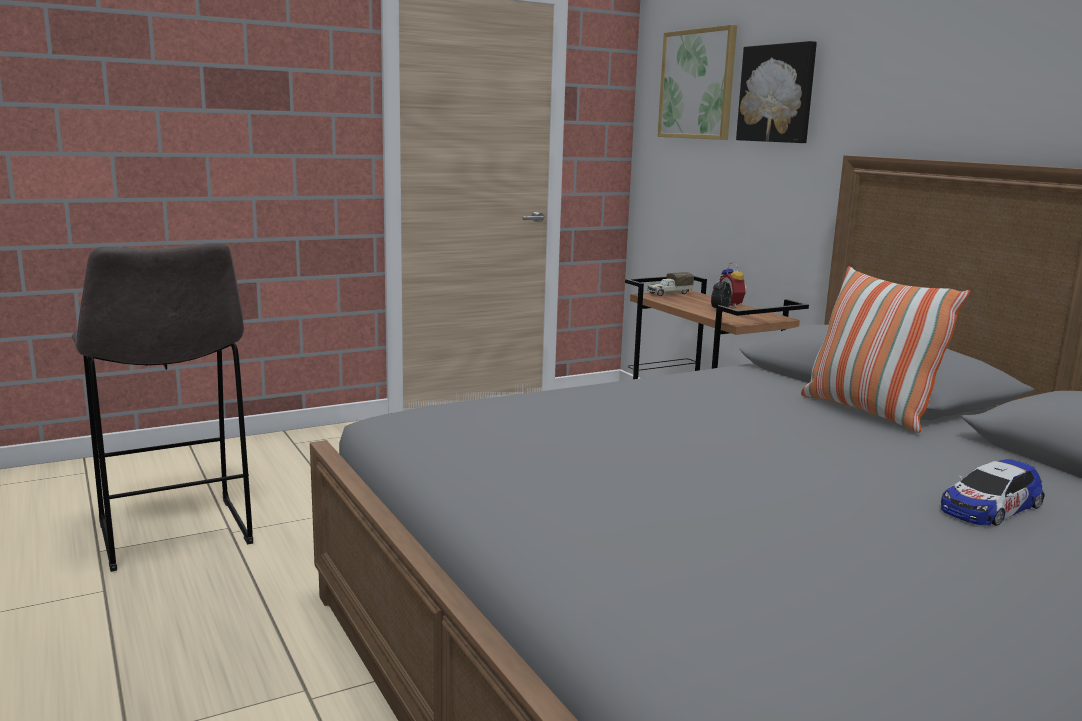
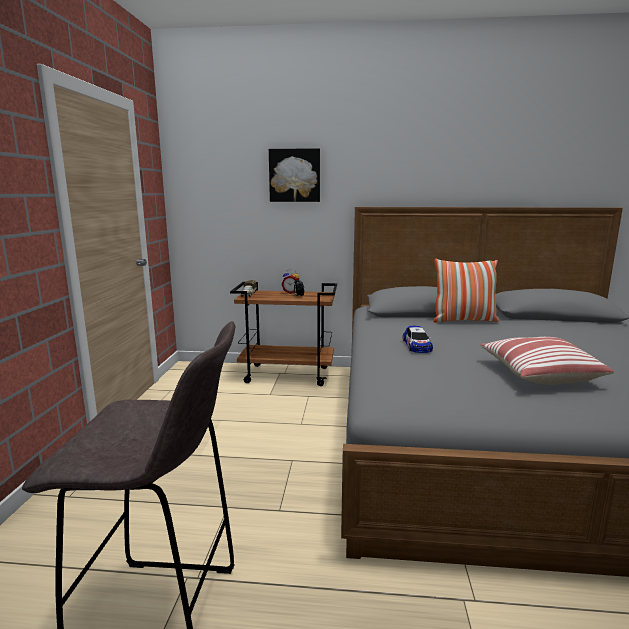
camera: 55 degrees left, 0 degrees up
picture [657,25,737,140] -> none
toy car [941,459,1045,526] -> toy car moved to [403,325,433,353]
none -> pillow [480,337,614,385]

